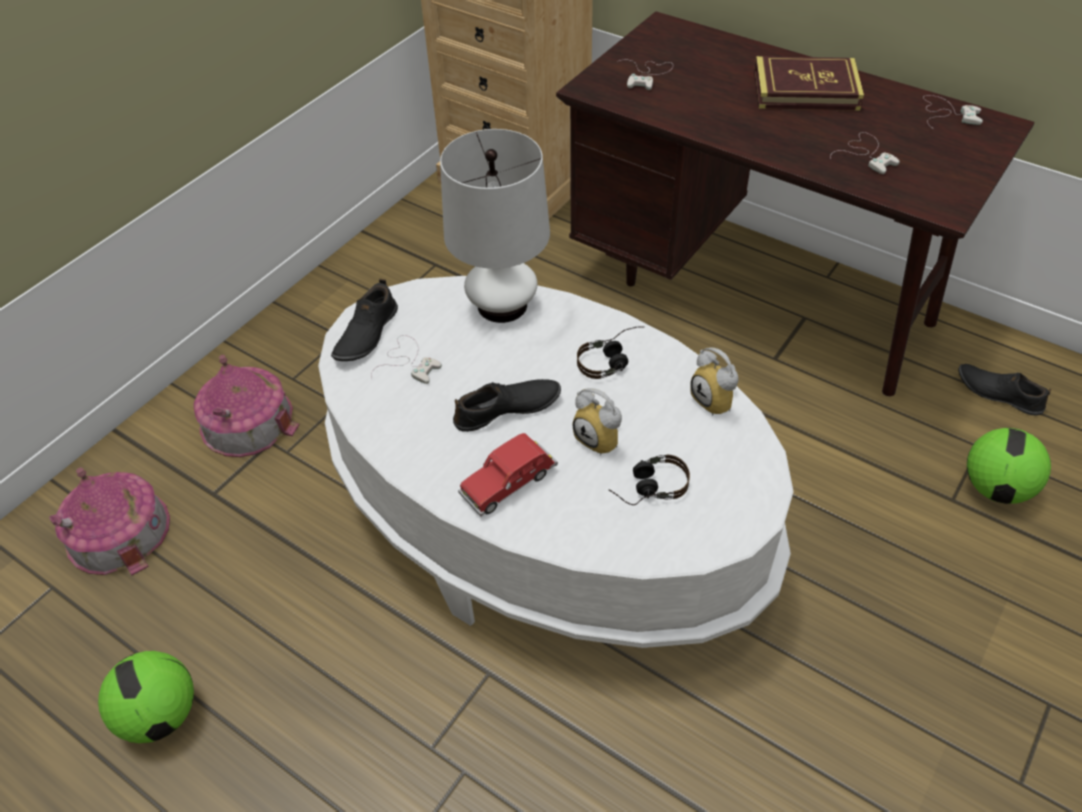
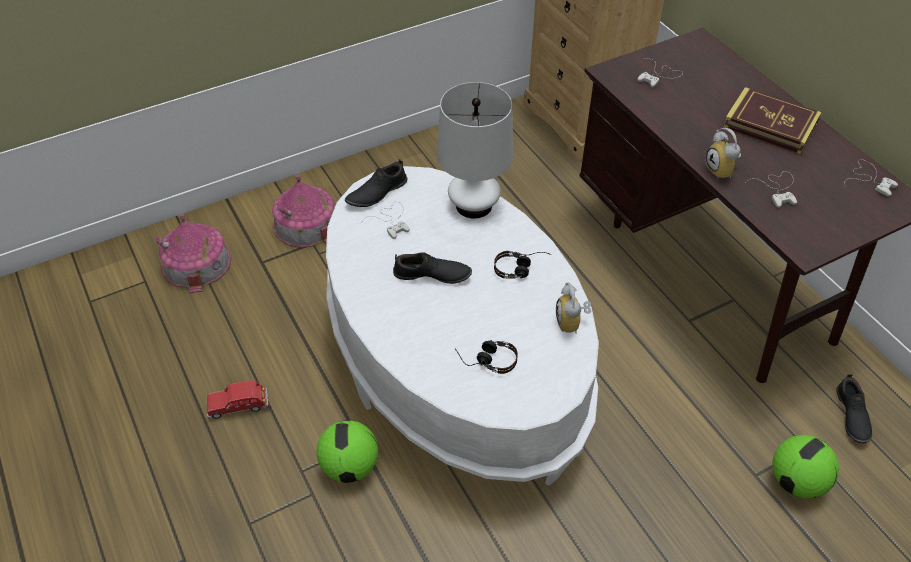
camera: 25 degrees right, 0 degrees up
football [98,651,194,743] -> football moved to [316,420,378,483]
red toy car [458,433,558,517] -> red toy car moved to [207,380,269,419]
alarm clock [573,388,622,455] -> alarm clock moved to [705,128,741,179]
black shoe [958,364,1051,415] -> black shoe turned 150 degrees counterclockwise [836,374,872,444]

